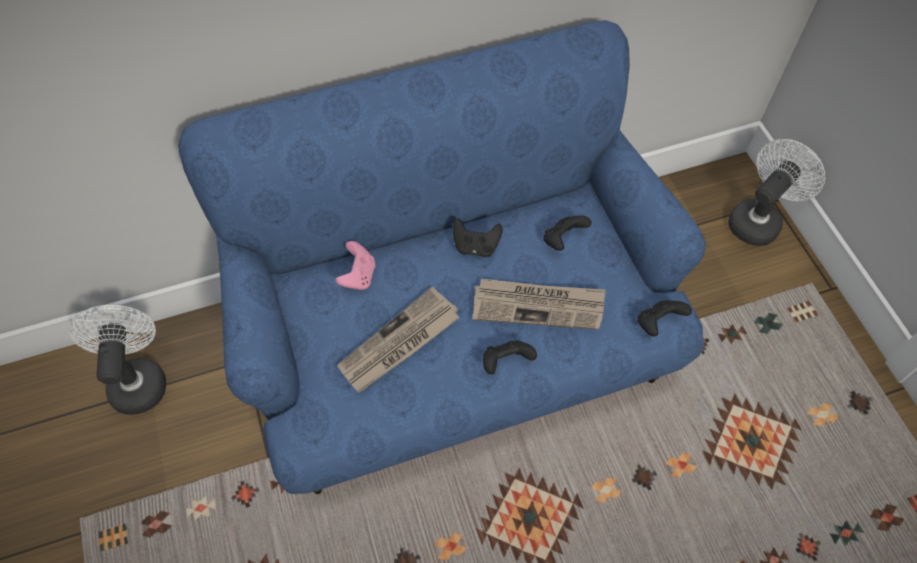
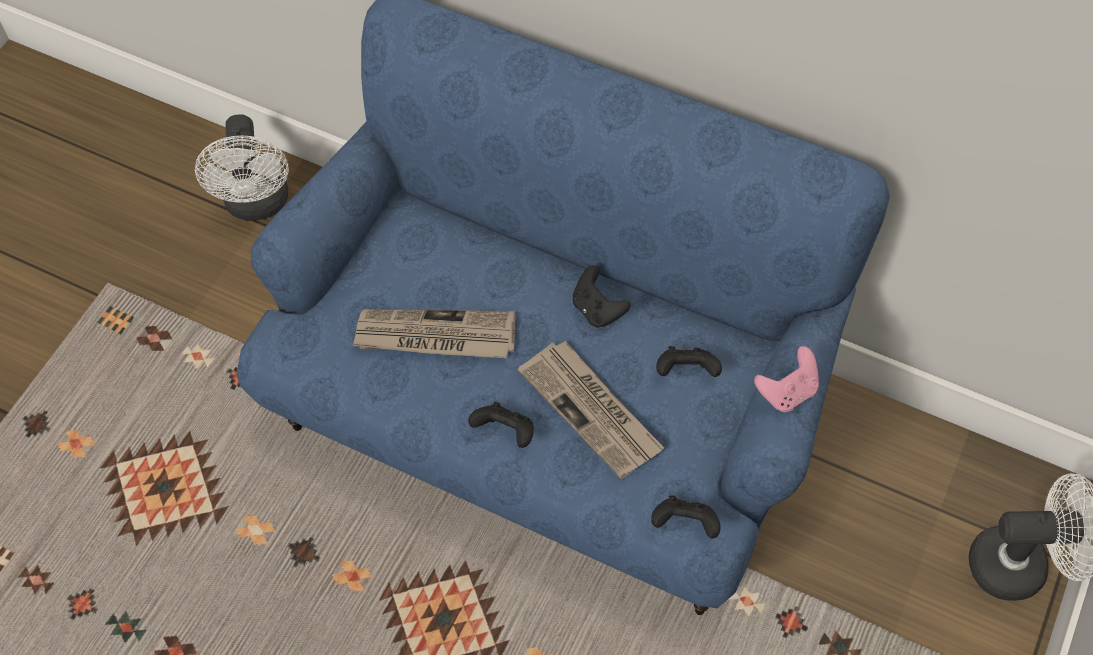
camera: 45 degrees right, 0 degrees up
white fan [69,305,166,415] -> white fan turned 135 degrees clockwise [195,114,289,220]
pink game controller [335,241,376,290] -> pink game controller moved to [754,346,819,412]

